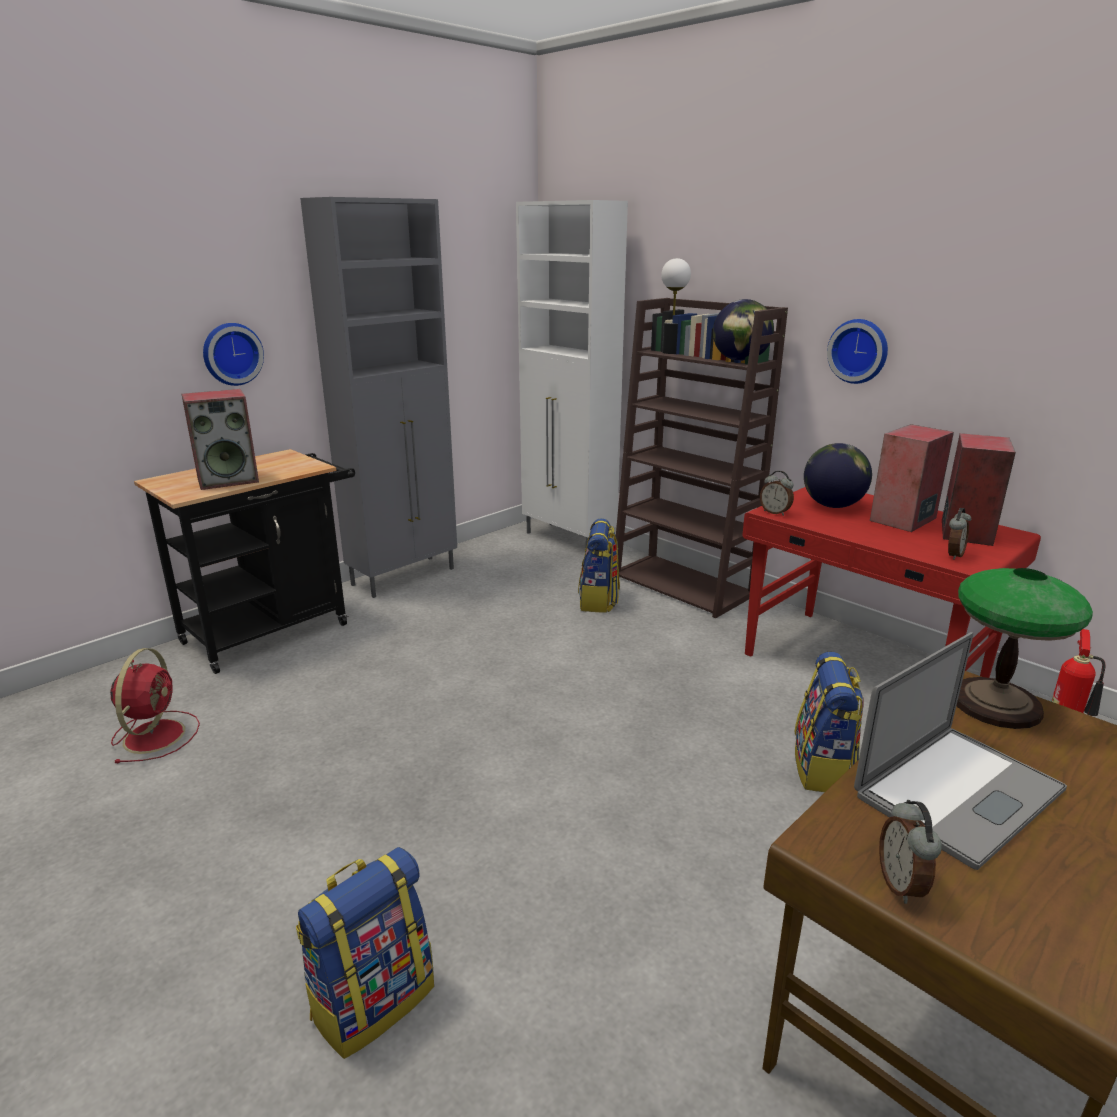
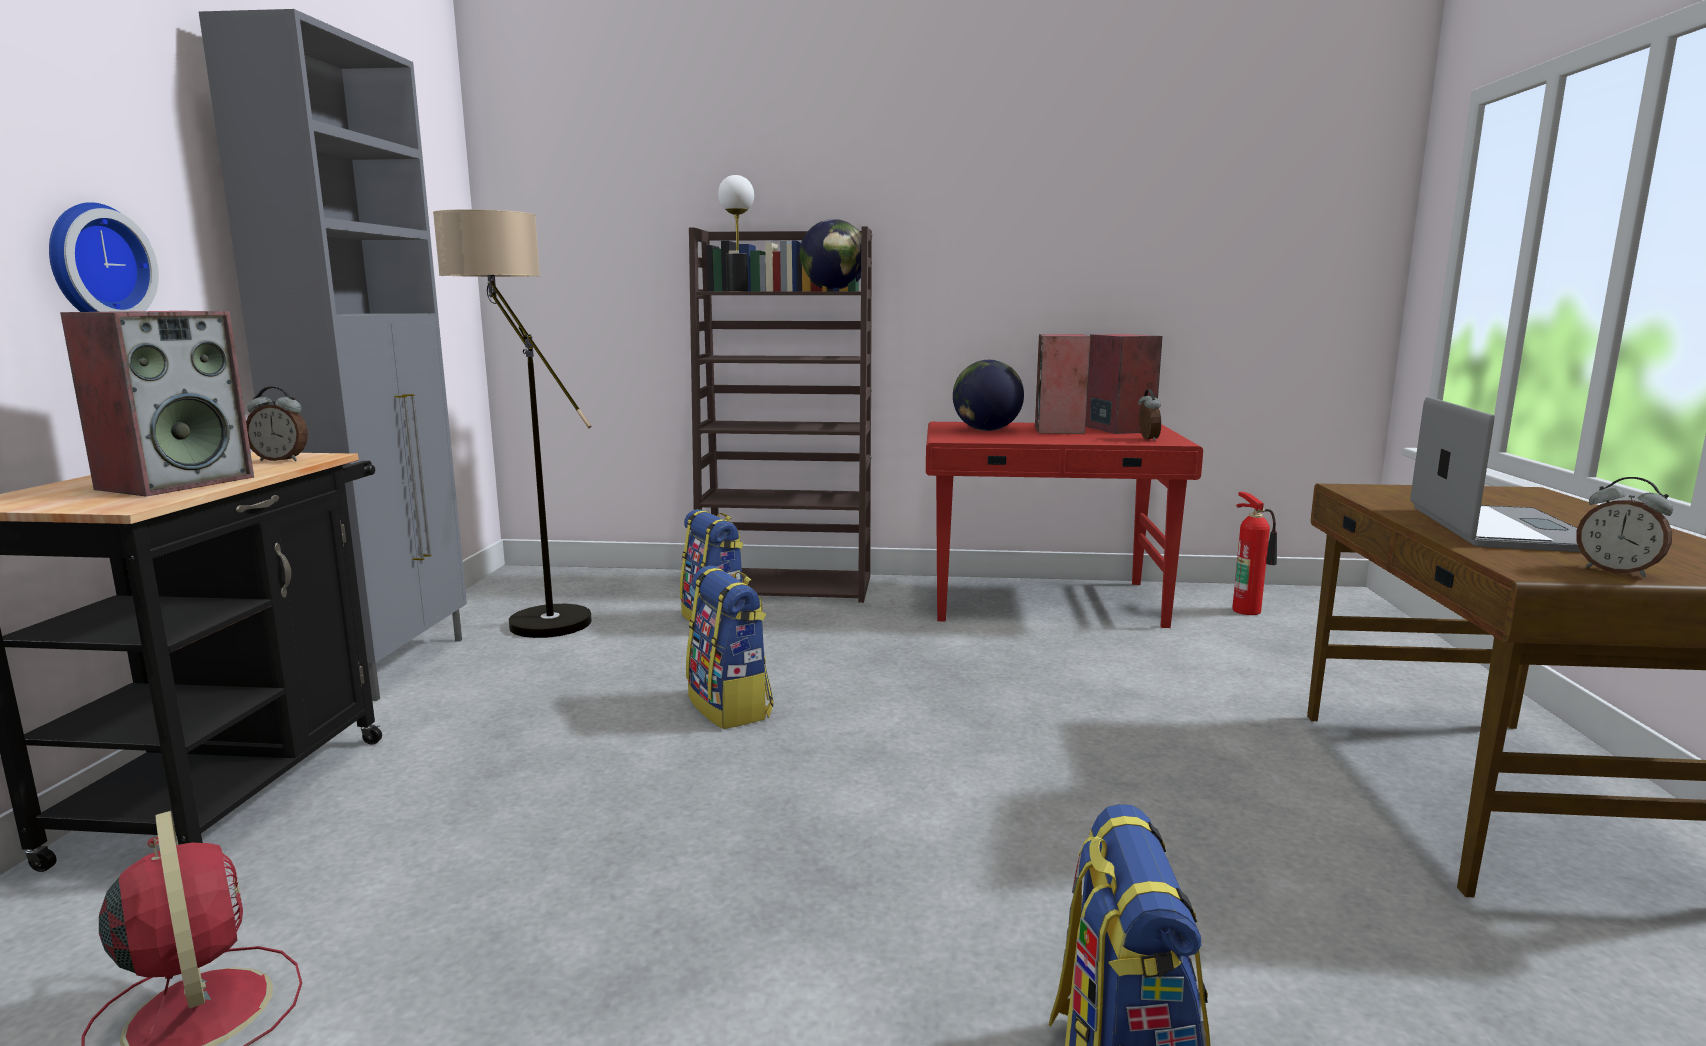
camera: 40 degrees left, 10 degrees down
white cabinet [516,200,628,547] -> none
alarm clock [760,471,794,516] -> alarm clock moved to [246,386,308,461]
backpack [794,652,864,792] -> backpack moved to [686,566,774,729]
wall clock [827,319,888,384] -> none
table lamp [956,568,1093,729] -> none
none -> floor lamp [433,209,592,638]

